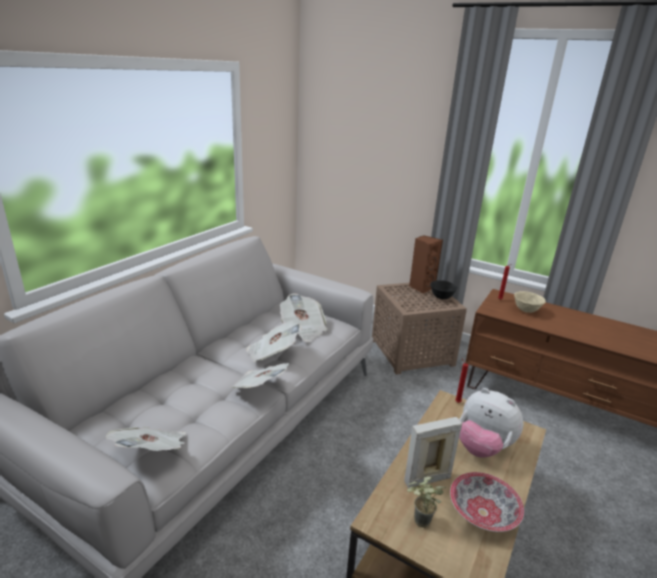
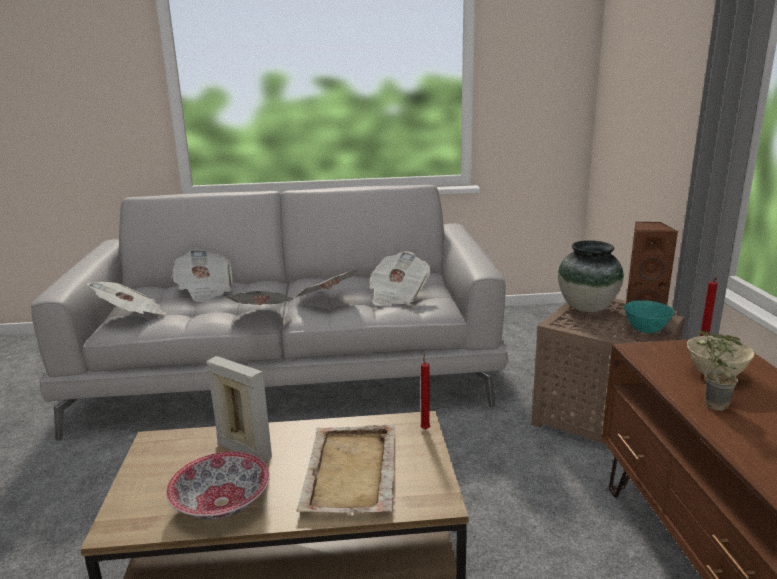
camera: 55 degrees right, 5 degrees down
potted plant [407,476,447,528] -> potted plant moved to [696,331,742,411]
black bowl [430,280,457,299] -> turquoise bowl [624,301,674,333]
plush toy [459,388,524,458] -> beige tray [297,425,396,513]
none -> newspaper [171,249,233,302]
none -> vase [558,240,624,312]

